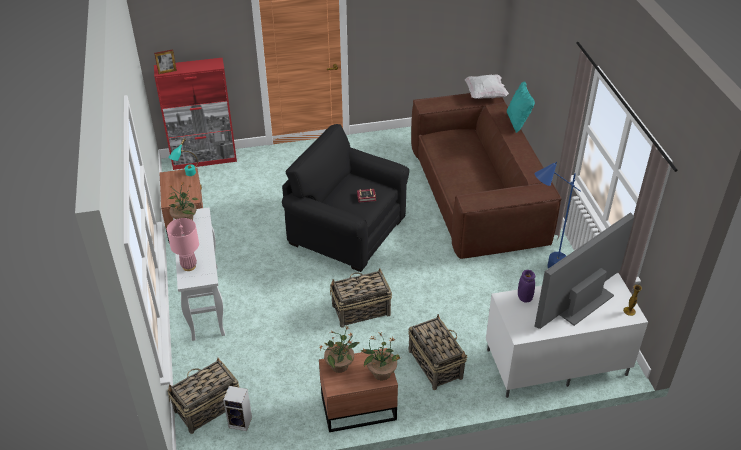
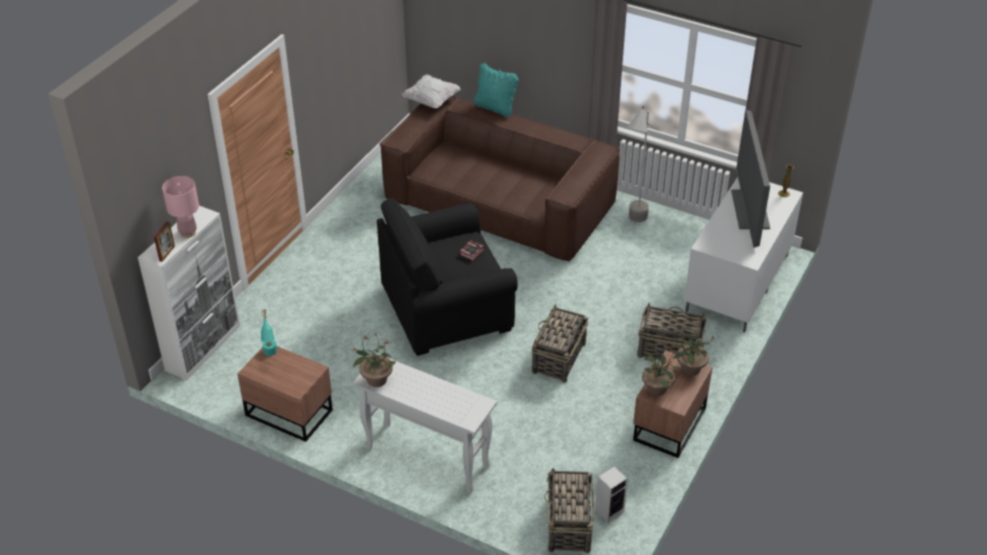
camera: 50 degrees left, 0 degrees up
red cabinet [154,58,237,170] -> white cabinet [138,206,240,380]
pink table lamp [167,218,199,271] -> pink table lamp moved to [162,176,199,238]
purple vase [518,270,535,303] -> none
blue floor lamp [534,161,581,268] -> grey floor lamp [627,106,652,222]

